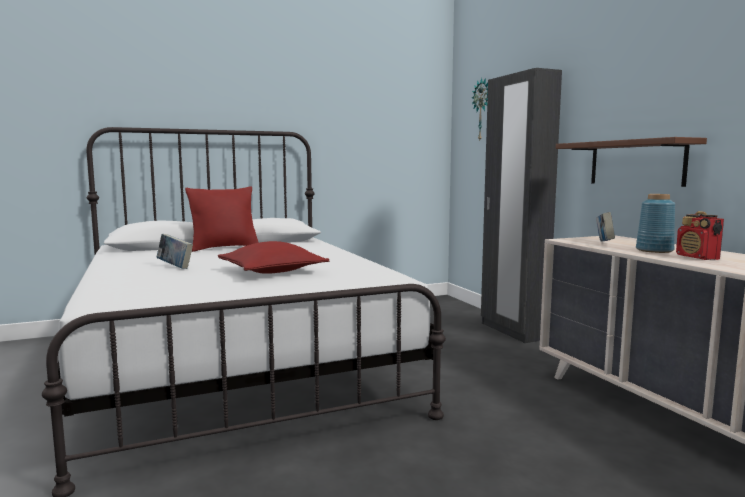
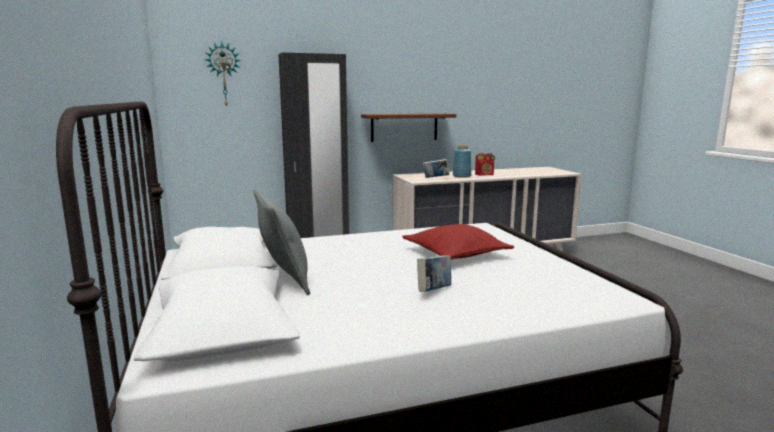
camera: 85 degrees left, 5 degrees up
red pillow [185,186,259,252] -> grey pillow [253,189,310,295]

